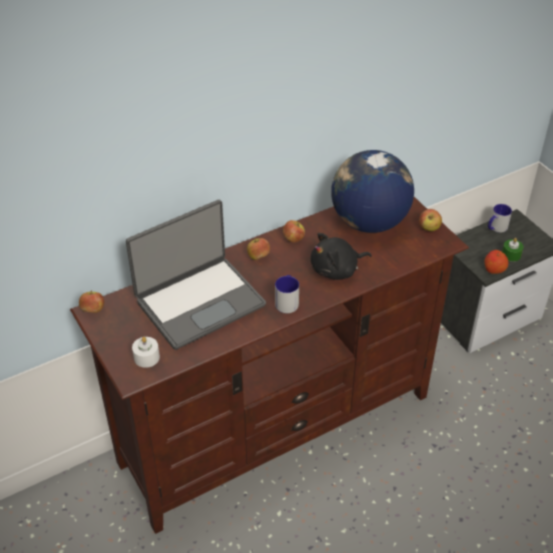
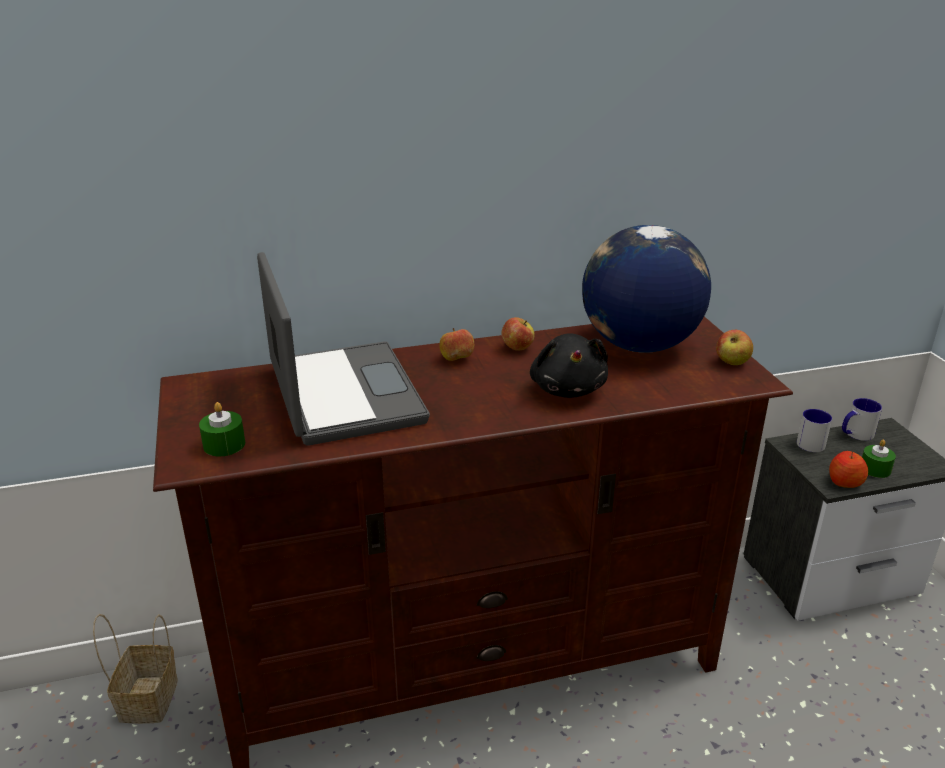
camera: 15 degrees right, 15 degrees down
apple [79,291,104,313] -> none
laptop [126,200,266,350] -> laptop turned 90 degrees counterclockwise [257,252,430,446]
white candle [132,337,160,368] -> green candle [199,402,245,456]
mug [275,275,299,313] -> mug moved to [797,409,832,452]
black plush toy [311,233,372,280] -> black plush toy turned 90 degrees counterclockwise [530,333,608,398]
none -> basket [93,614,178,724]

